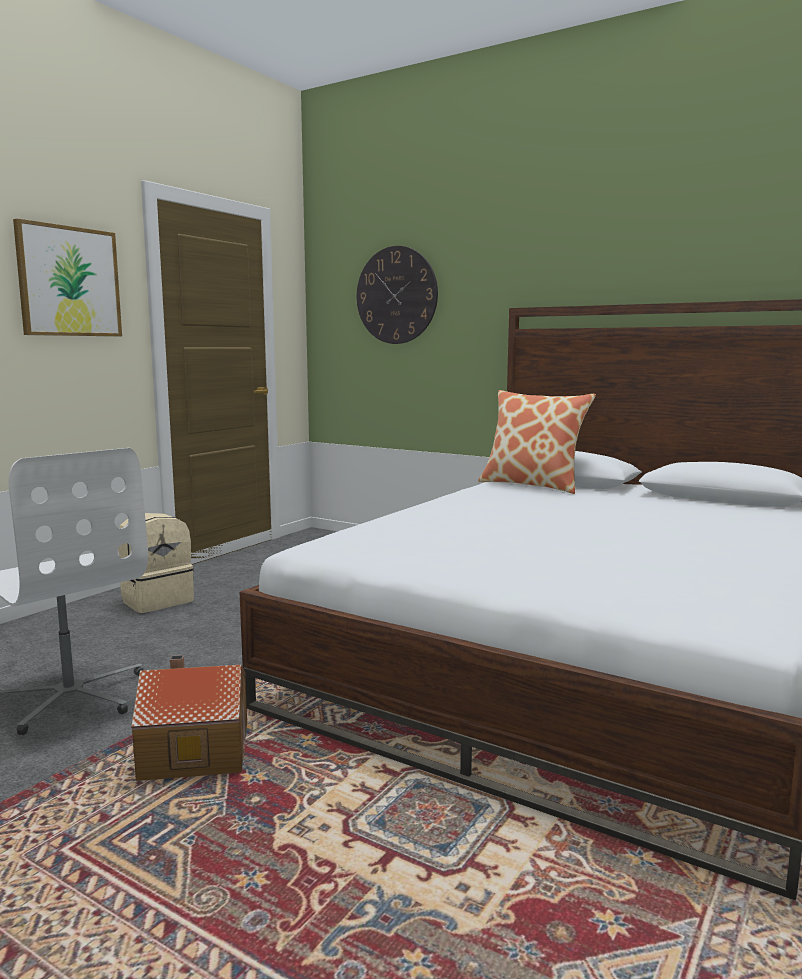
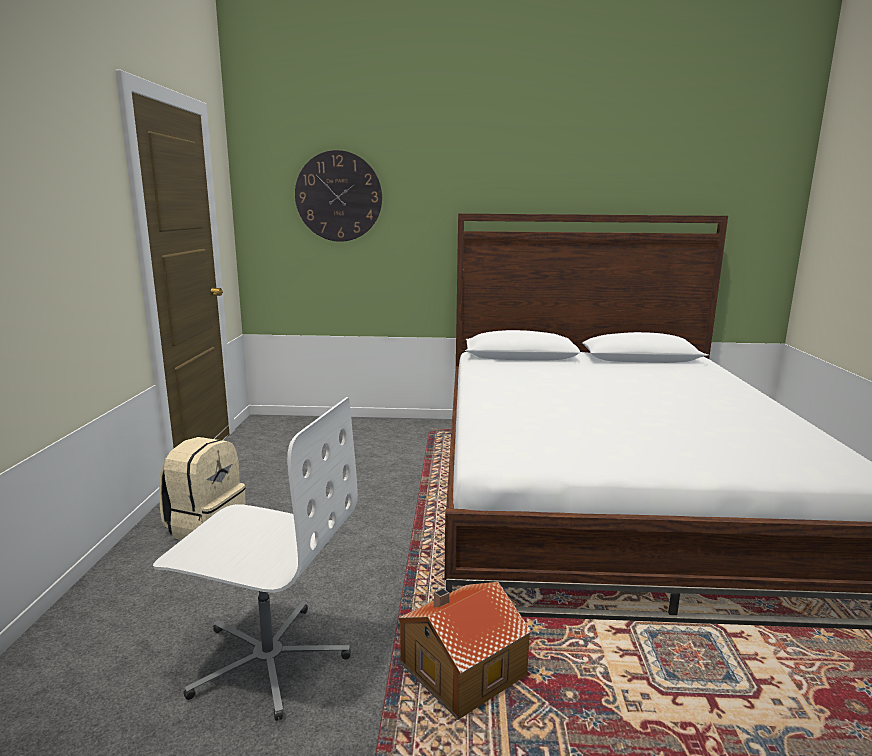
camera: 30 degrees left, 5 degrees up
picture [13,218,122,336] -> none
pillow [478,390,596,494] -> none

